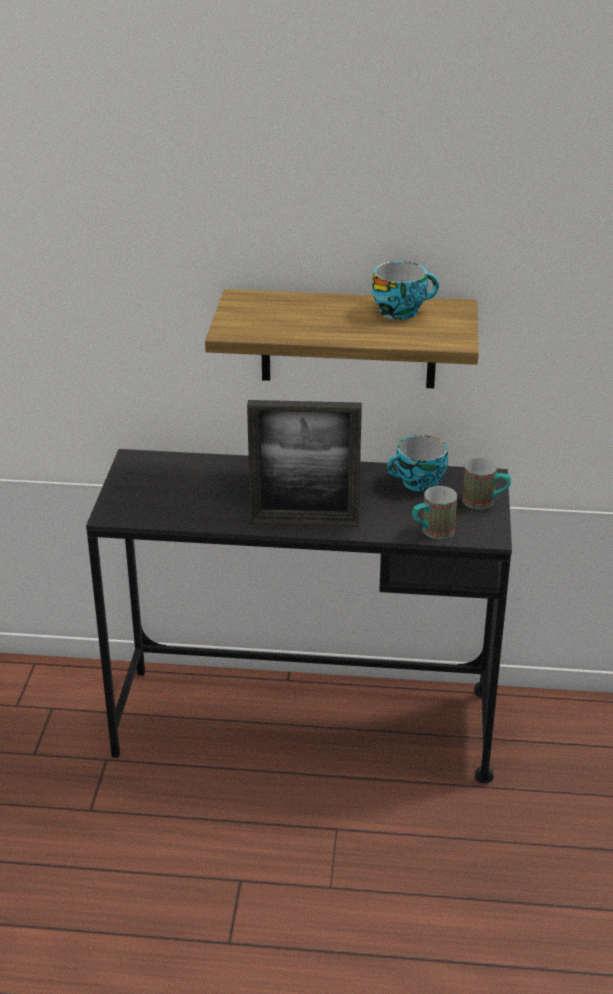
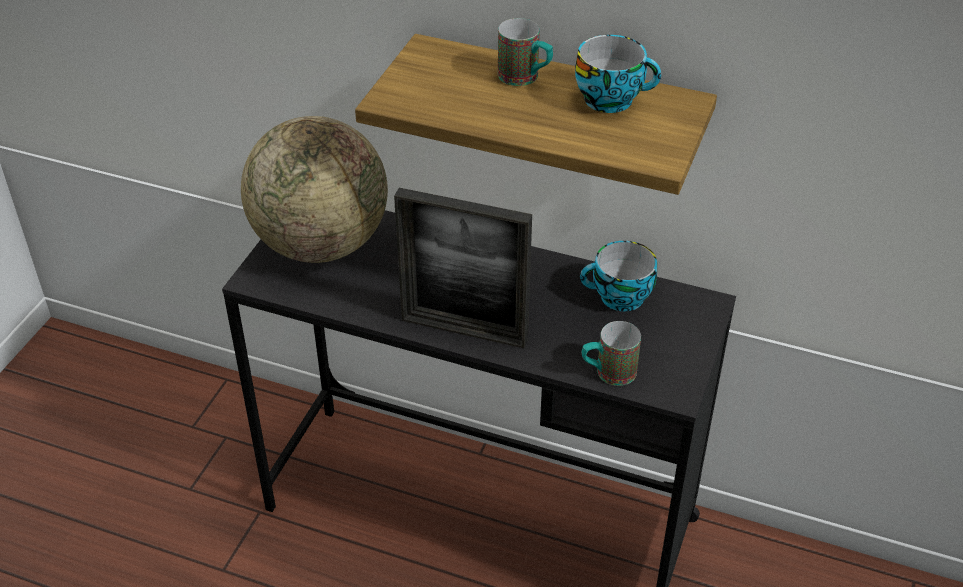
camera: 15 degrees right, 10 degrees up
mug [462,458,511,509] -> mug moved to [498,18,553,86]
none -> globe [241,116,388,263]

